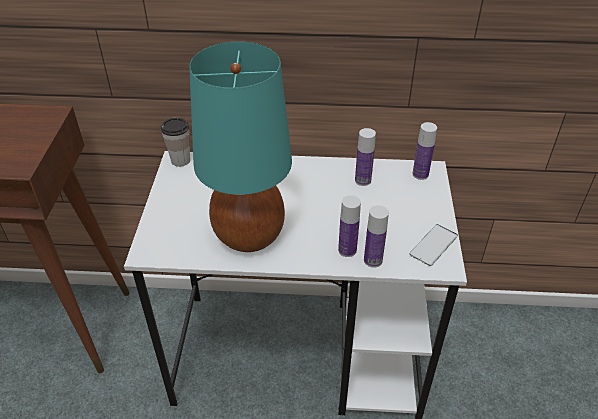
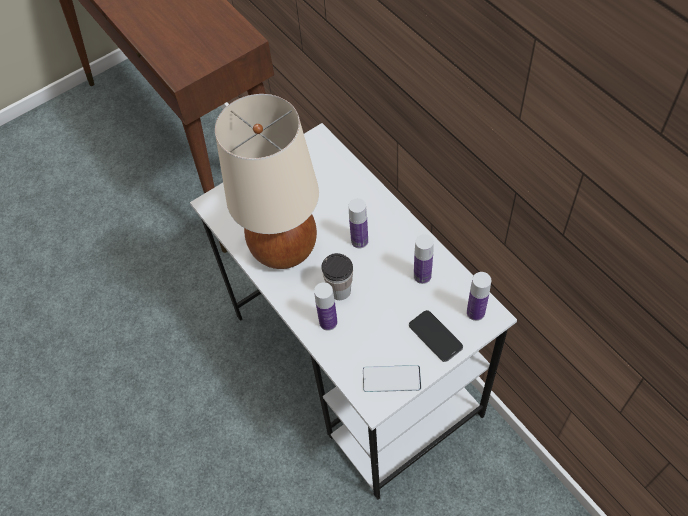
camera: 55 degrees right, 15 degrees up
cup [161,118,190,167] -> cup moved to [321,253,353,300]
turquoise table lamp [189,42,292,252] -> beige table lamp [215,94,319,269]
bottle [364,205,389,268] -> bottle moved to [349,198,368,248]
none -> phone [409,310,463,362]

